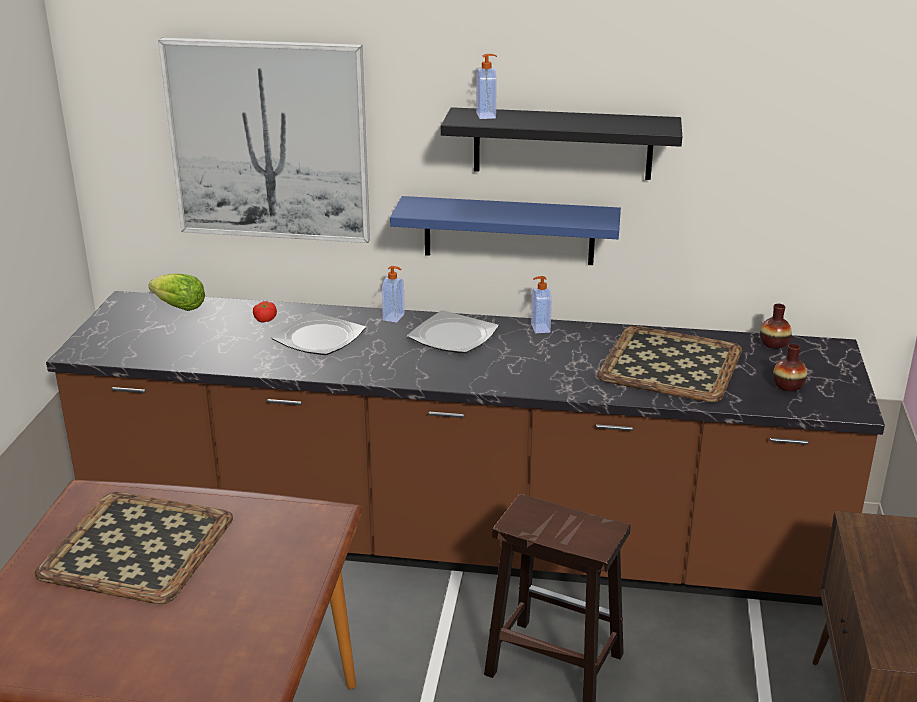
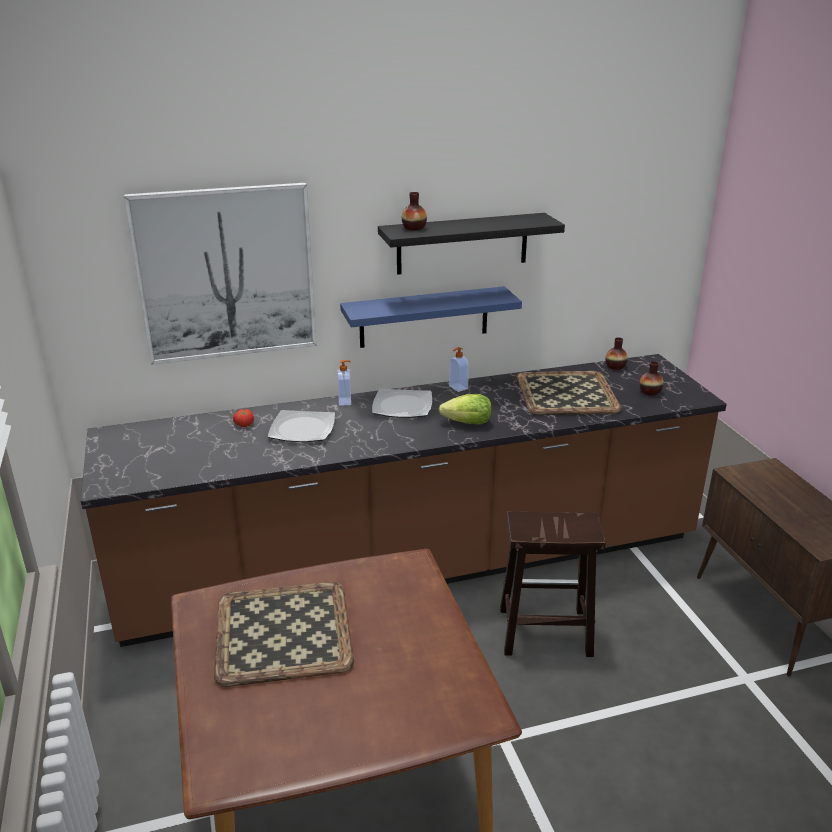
camera: 25 degrees left, 0 degrees up
lettuce [149,273,205,311] -> lettuce moved to [439,394,492,425]
soap dispenser [476,54,497,119] -> vase [402,192,427,231]

